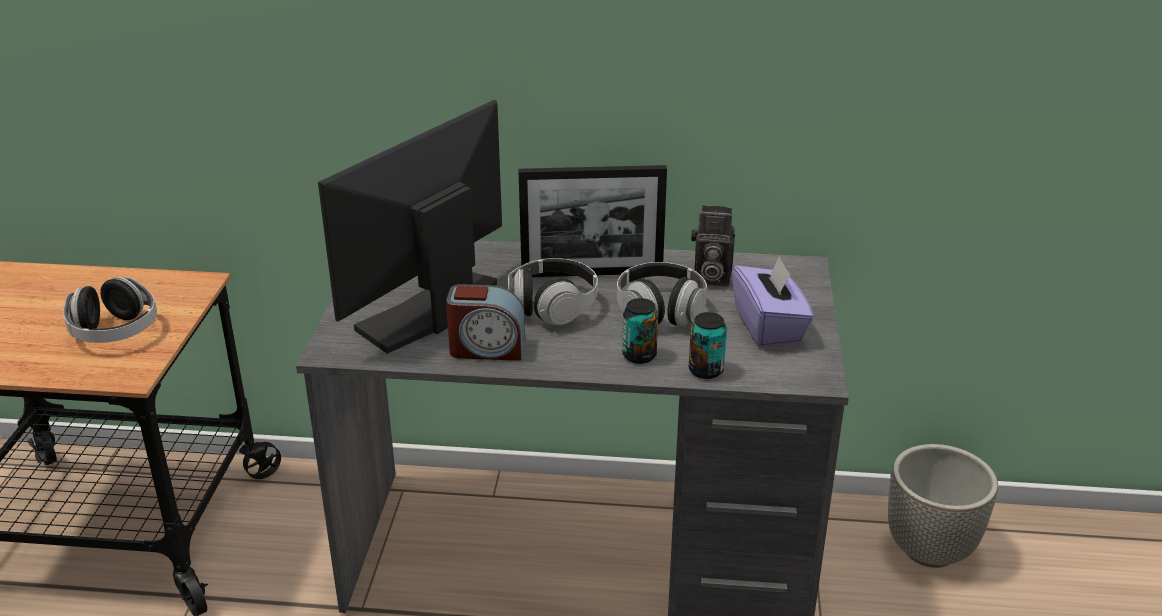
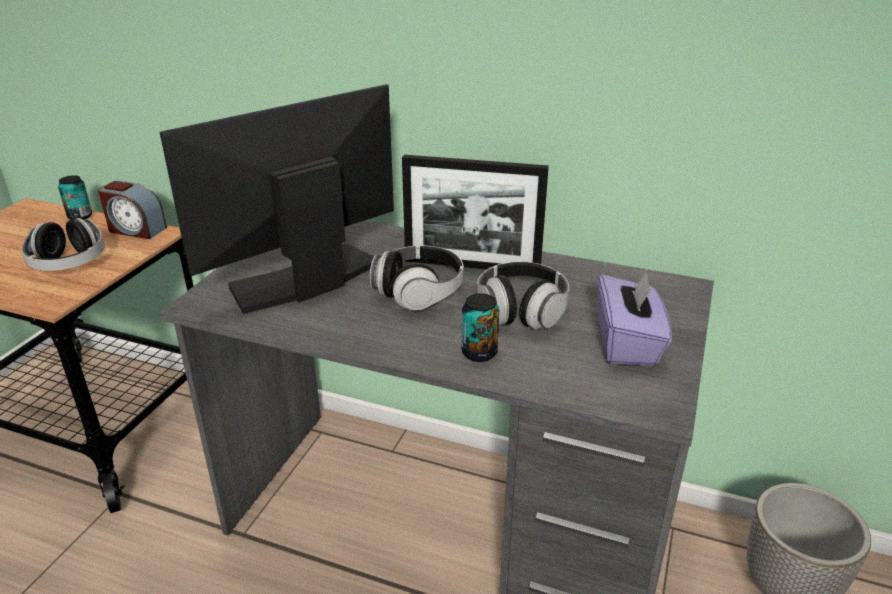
camera: 15 degrees right, 0 degrees up
alarm clock [446,284,525,361] -> alarm clock moved to [98,181,167,239]
can [689,312,727,379] -> can moved to [58,175,92,220]
camera [691,205,735,286] -> none

